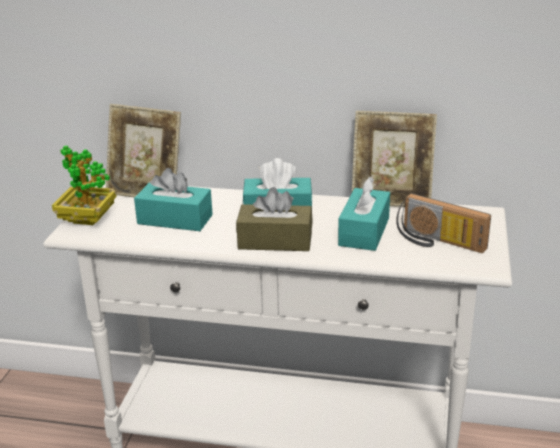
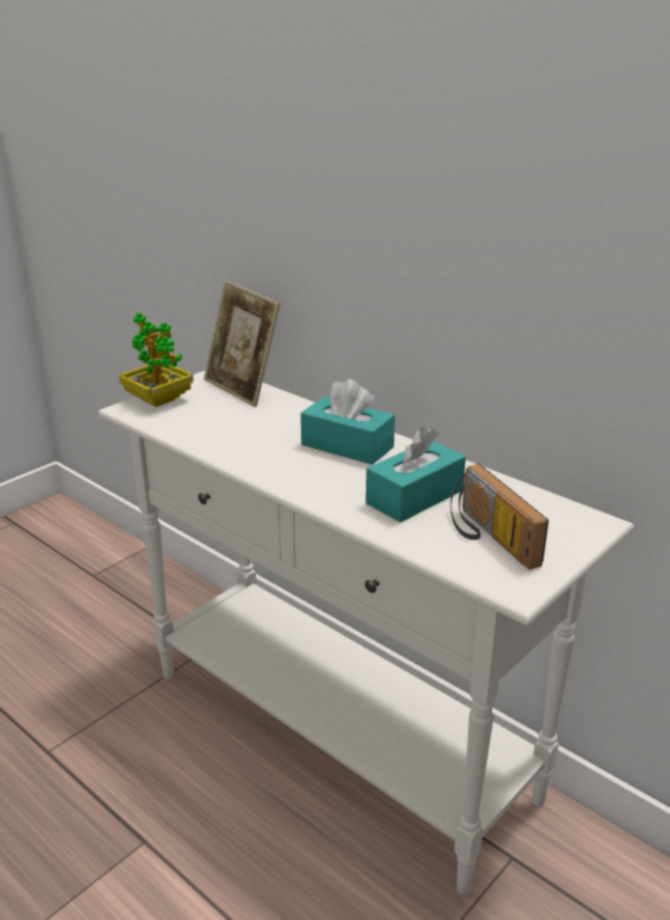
camera: 30 degrees right, 0 degrees up
turquoise tissue box [134,168,213,231] -> none
brown tissue box [236,187,313,251] -> none
picture frame [352,111,437,207] -> none

